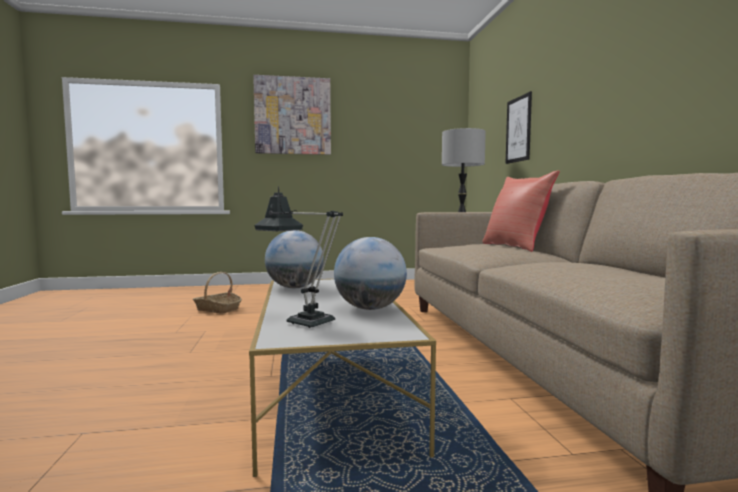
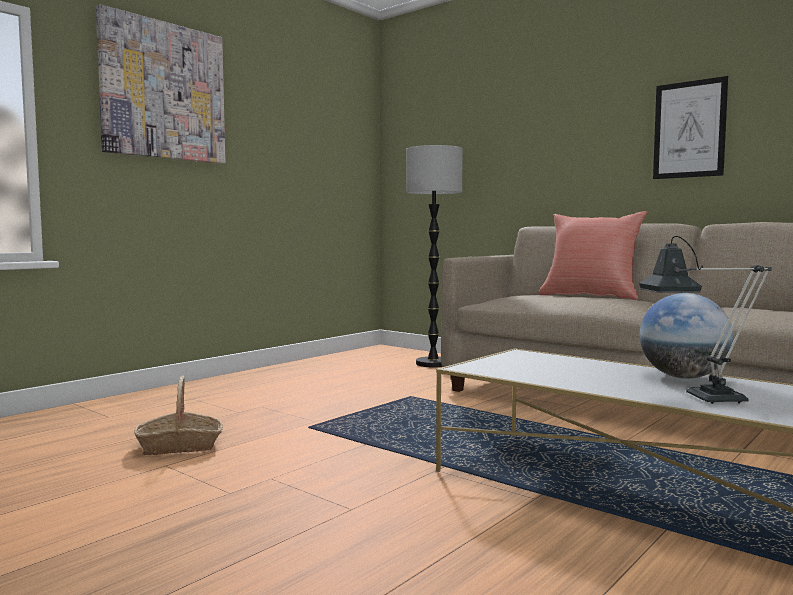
camera: 40 degrees left, 0 degrees up
globe [265,230,324,288] -> none
picture [505,91,532,164] -> picture moved to [653,76,728,179]

